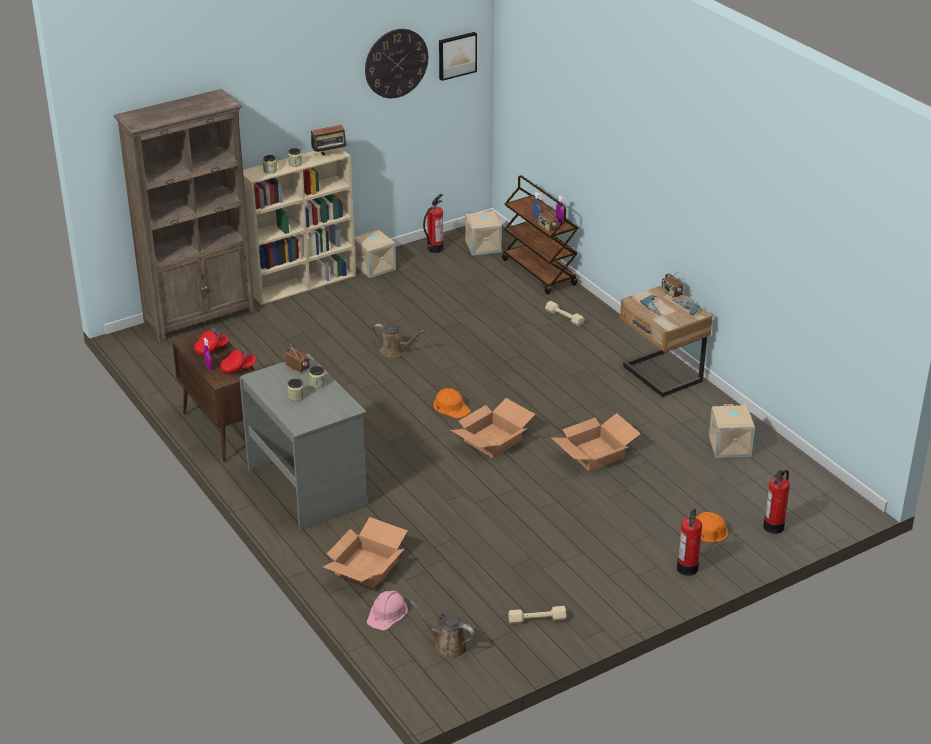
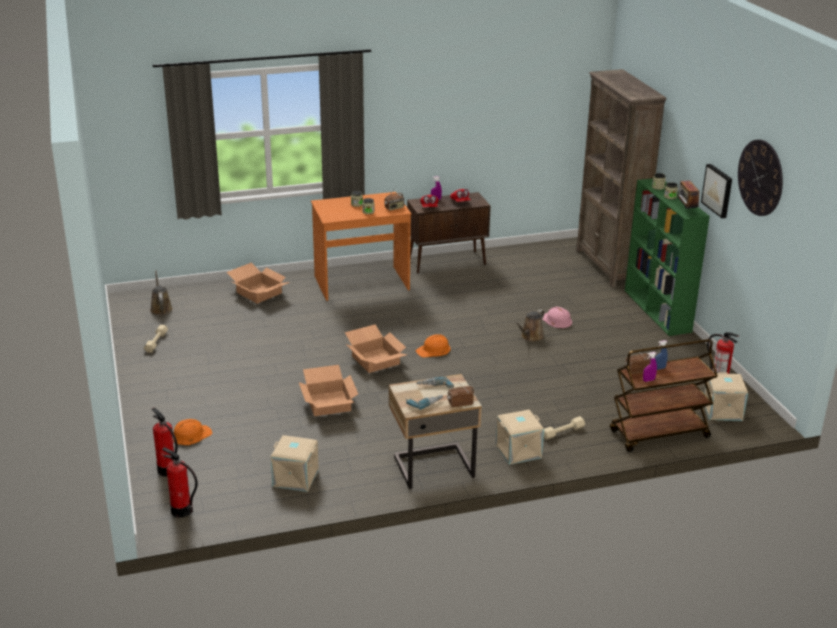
camera: 105 degrees right, 5 degrees down
grey desk [240,354,367,531] -> orange desk [311,192,412,301]
beige bookcase [243,148,356,305] -> green bookcase [625,178,710,336]
beige storage box [354,230,396,278] -> beige storage box moved to [496,410,544,465]
pink hard hat [367,590,408,630] -> pink hard hat moved to [542,307,572,328]
brown watering can [410,601,475,659] -> brown watering can turned 60 degrees counterclockwise [150,271,173,315]
picture [439,32,477,81] -> picture moved to [701,164,732,218]
fire extinguisher [677,509,702,576] -> fire extinguisher moved to [162,447,198,518]

